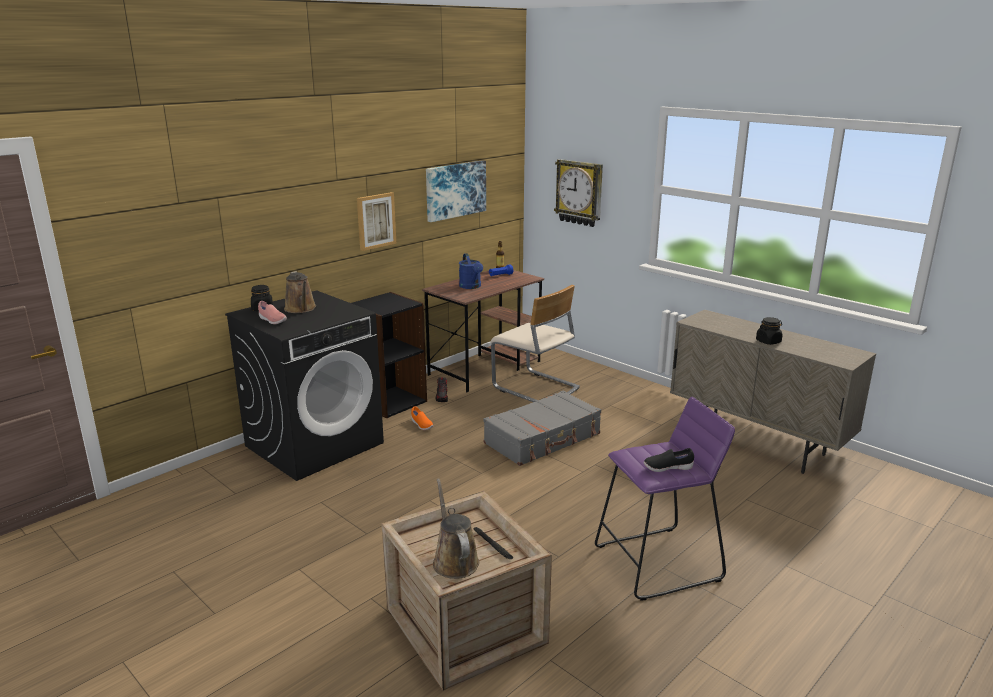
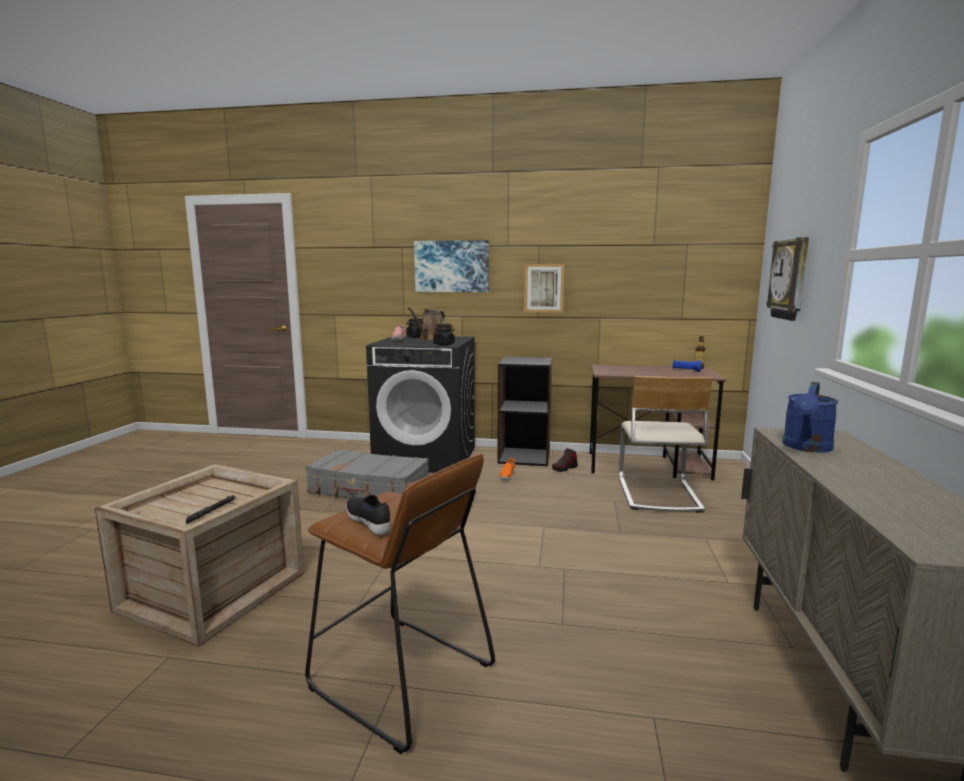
camera: 55 degrees right, 10 degrees down
picture [426,160,486,222] -> picture moved to [414,240,489,292]
brown watering can [433,478,479,579] -> none
blue watering can [459,253,483,289] -> blue watering can moved to [782,382,839,453]
grey suitcase [483,391,601,466] -> grey suitcase moved to [305,449,429,498]
purple stool [595,397,735,601] -> brown stool [305,454,495,754]
black jar [756,317,783,345] -> black jar moved to [433,324,455,345]

